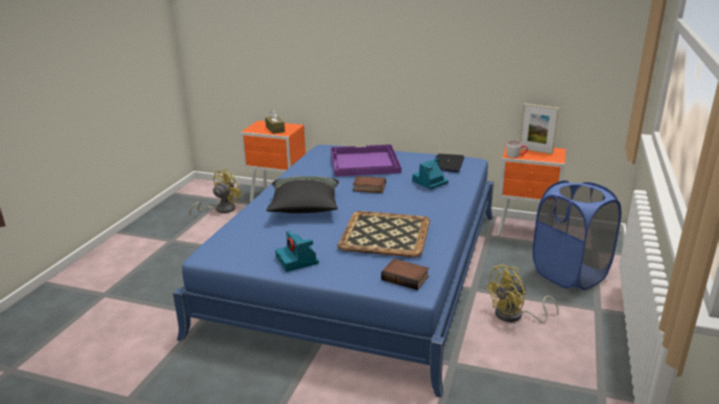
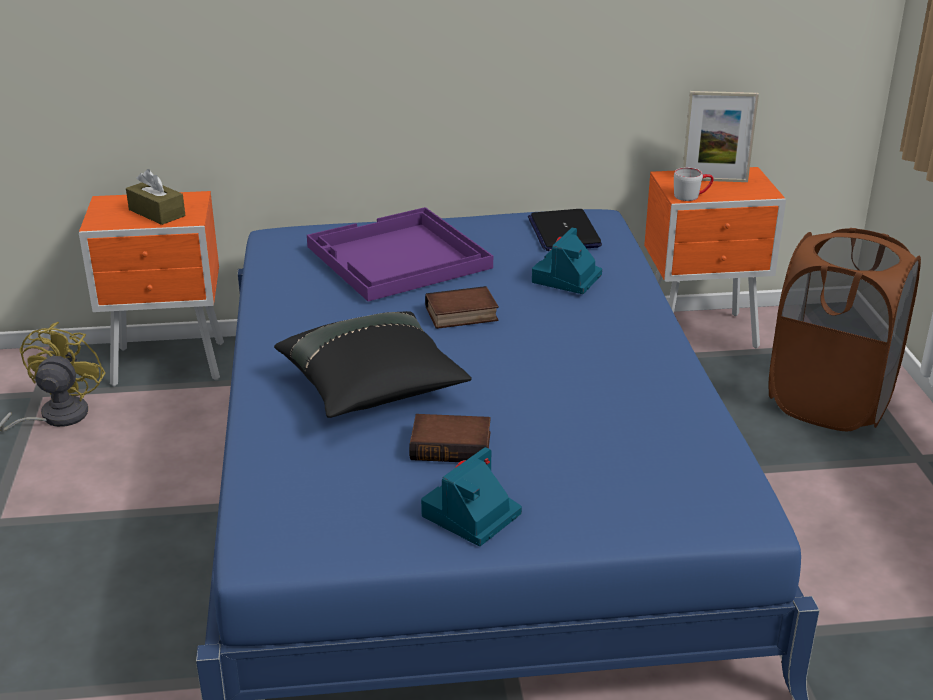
camera: 25 degrees left, 5 degrees up
camera [275,231,319,272] -> camera turned 90 degrees clockwise [421,447,522,546]
tray [337,211,430,257] -> none
book [381,259,429,290] -> book moved to [409,414,491,462]
yellow fan [485,265,559,323] -> none
blue laundry basket [532,180,621,290] -> brown laundry basket [769,228,921,431]

